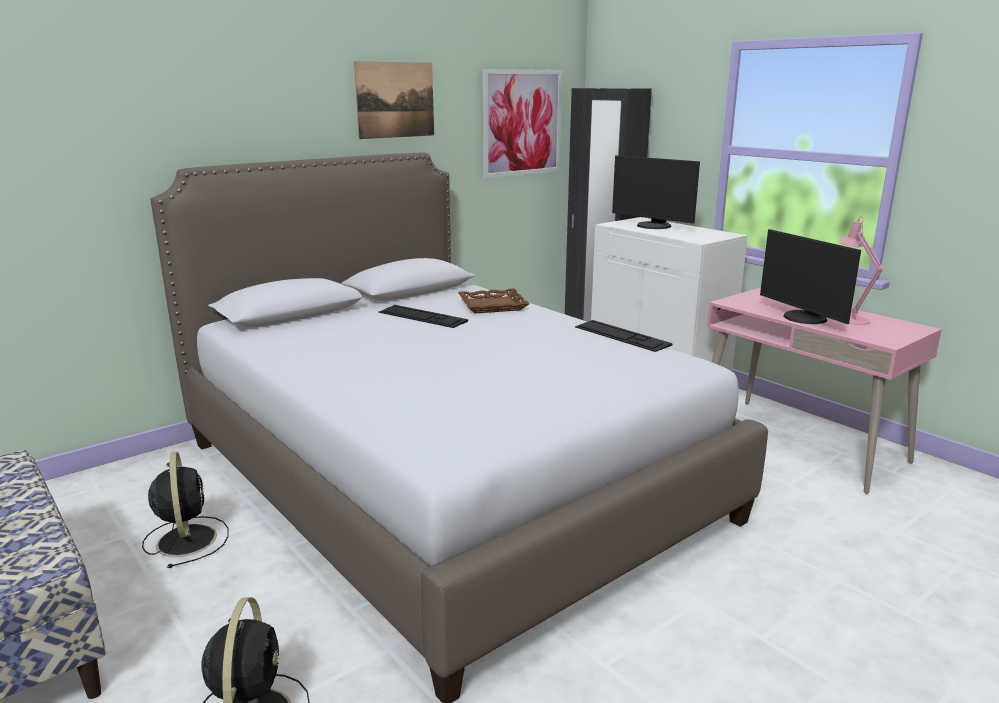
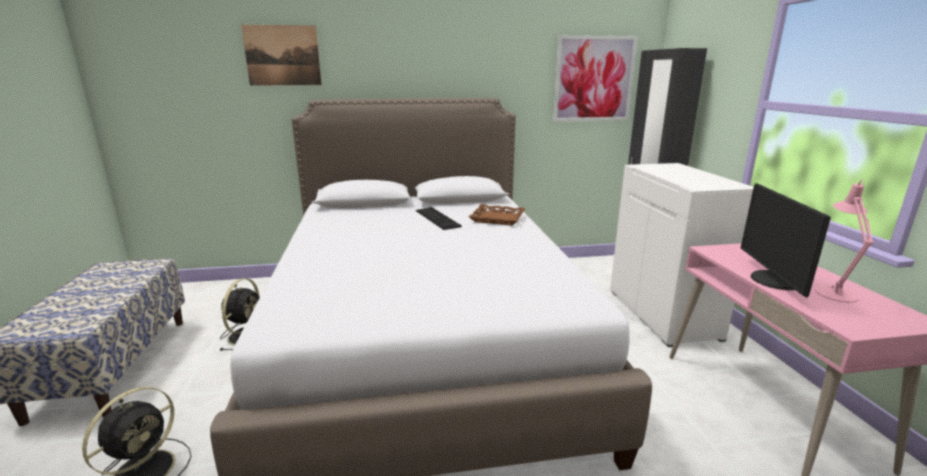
camera: 30 degrees right, 0 degrees up
picture [354,61,434,139] -> picture moved to [241,25,322,85]
keyboard [575,320,672,352] -> none
monitor [612,155,700,229] -> none

